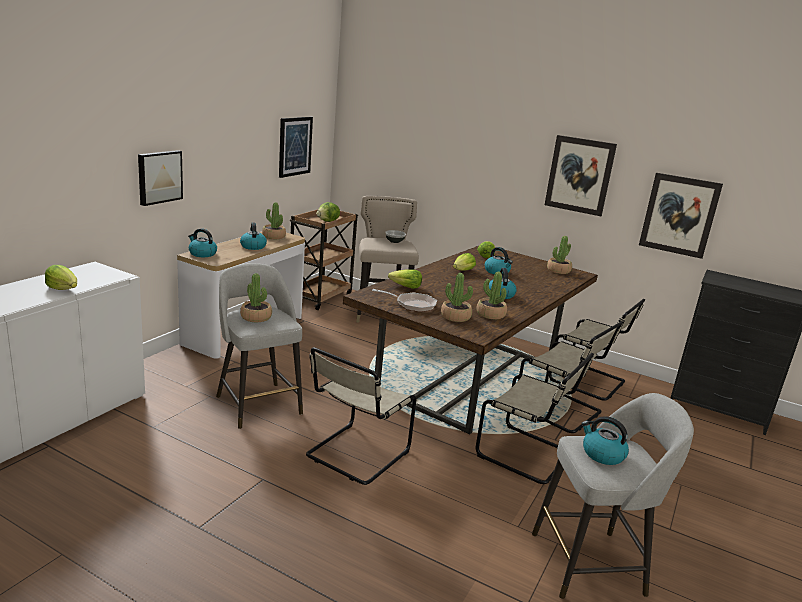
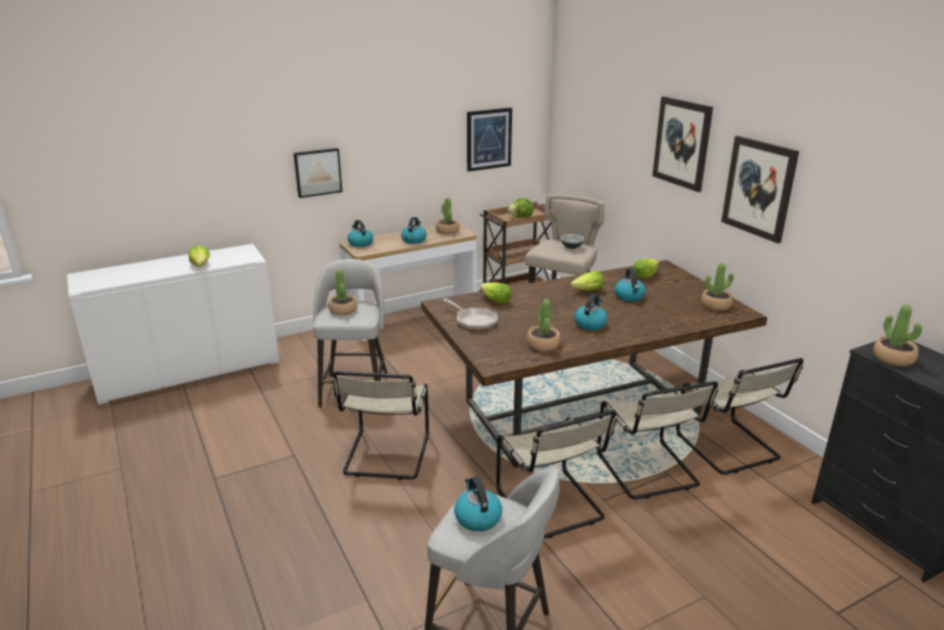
camera: 35 degrees right, 5 degrees up
beige chair [306,347,416,485] -> beige chair turned 60 degrees counterclockwise [331,371,429,480]
potted plant [441,273,473,322] -> potted plant moved to [873,305,922,366]
picture [639,173,723,259] -> picture moved to [652,96,713,192]

